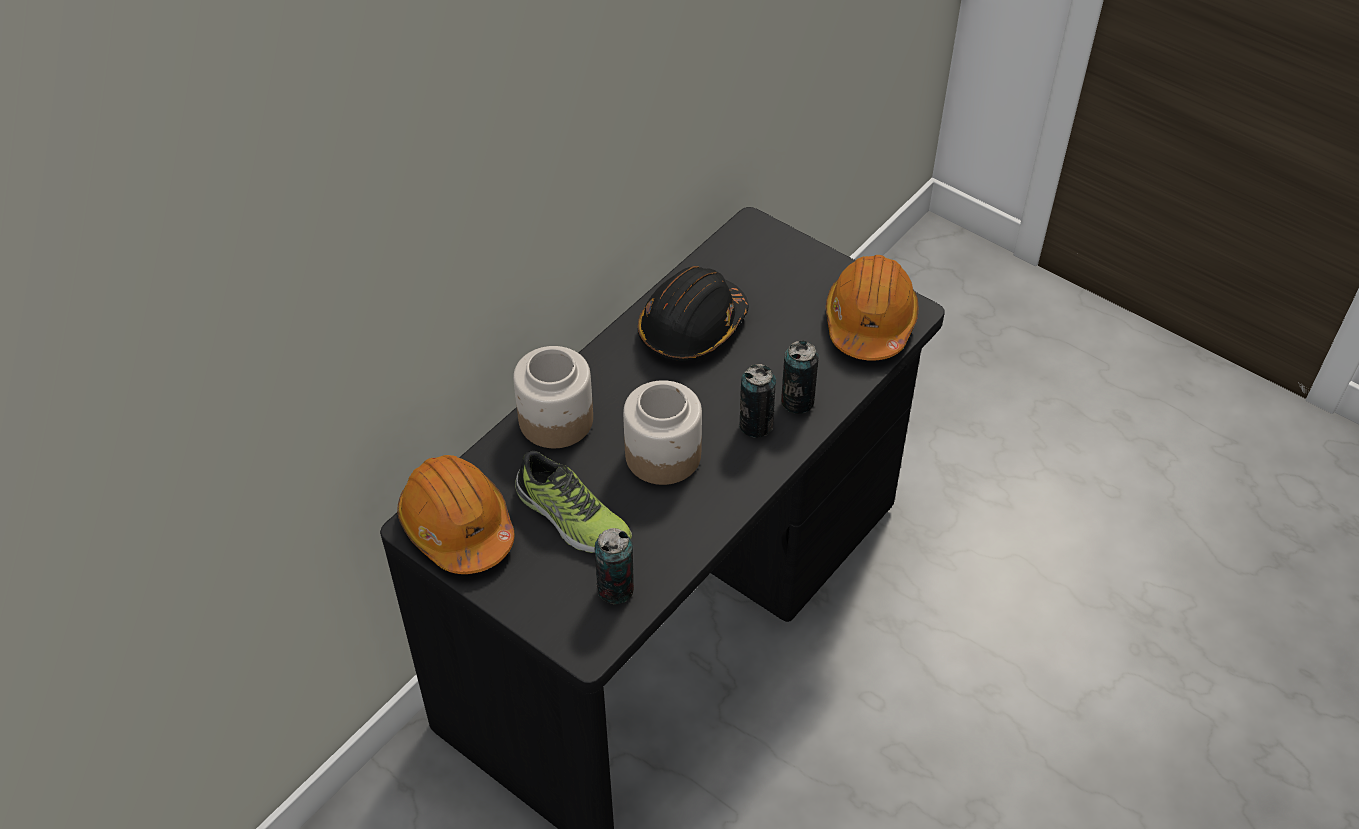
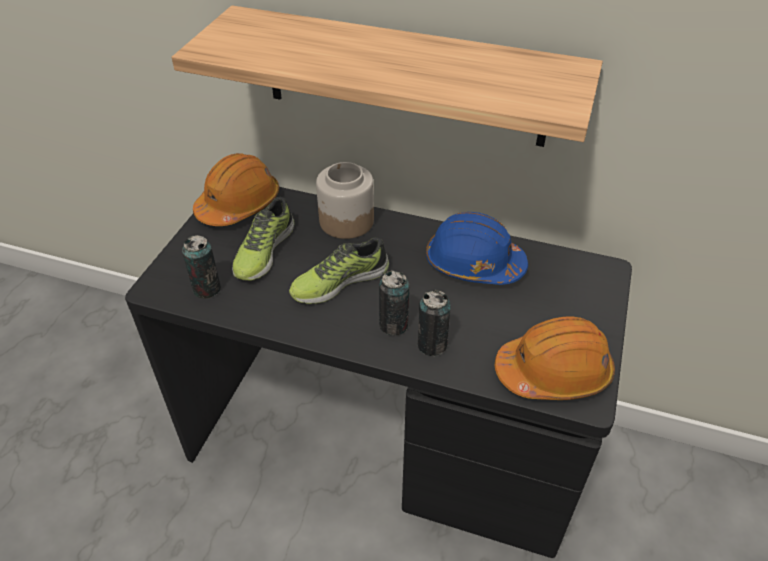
camera: 70 degrees right, 5 degrees down
jar [623,380,702,485] -> shoe [289,237,389,304]
black hard hat [638,266,749,361] -> blue hard hat [426,212,528,285]
none -> shelf [172,5,603,147]

